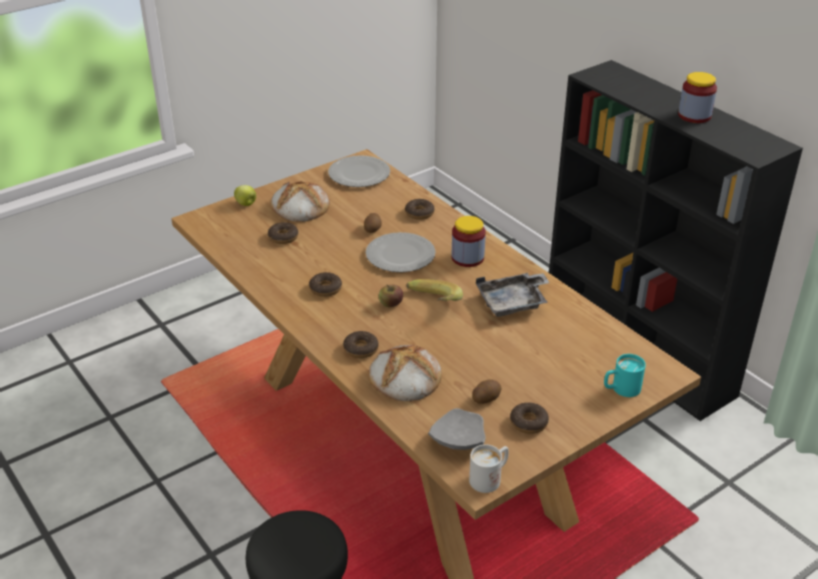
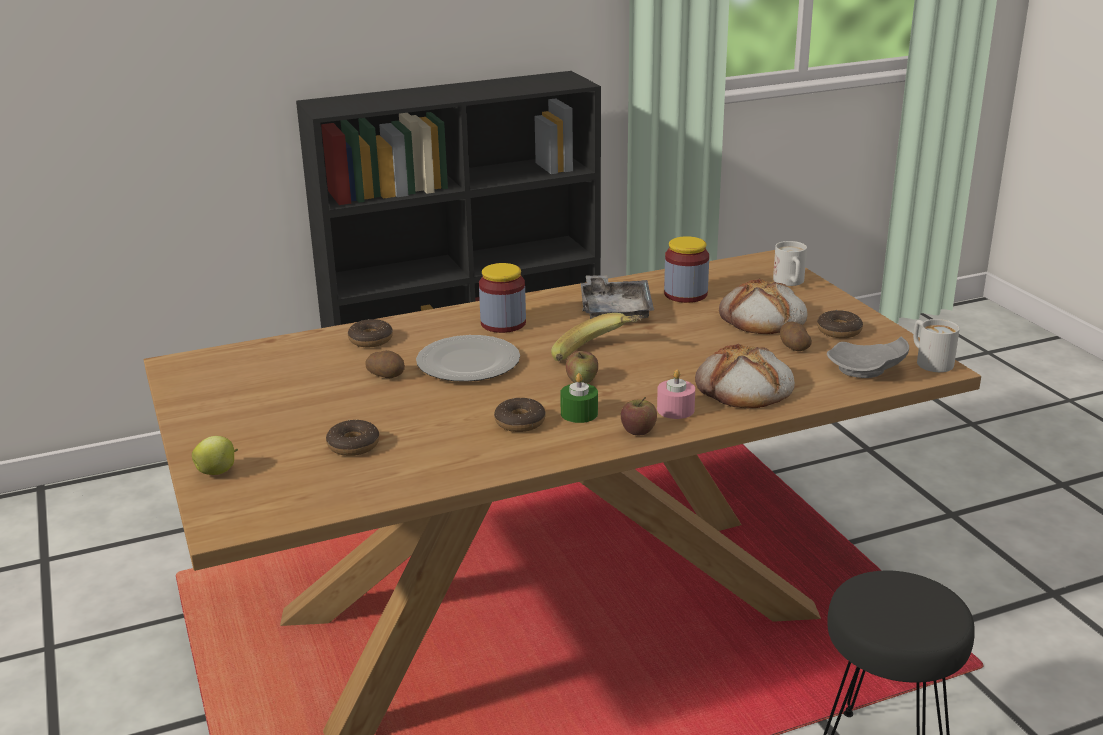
camera: 75 degrees left, 10 degrees down
bread [271,181,330,222] -> bread moved to [719,278,807,334]
plate [328,155,390,187] -> none
donut [343,331,379,358] -> pink candle [657,370,695,419]
turquoise mug [604,354,646,397] -> white mug [773,241,807,286]
jar [678,72,717,123] -> jar moved to [664,236,709,303]
none -> green candle [560,373,598,423]
none -> apple [621,397,657,435]

